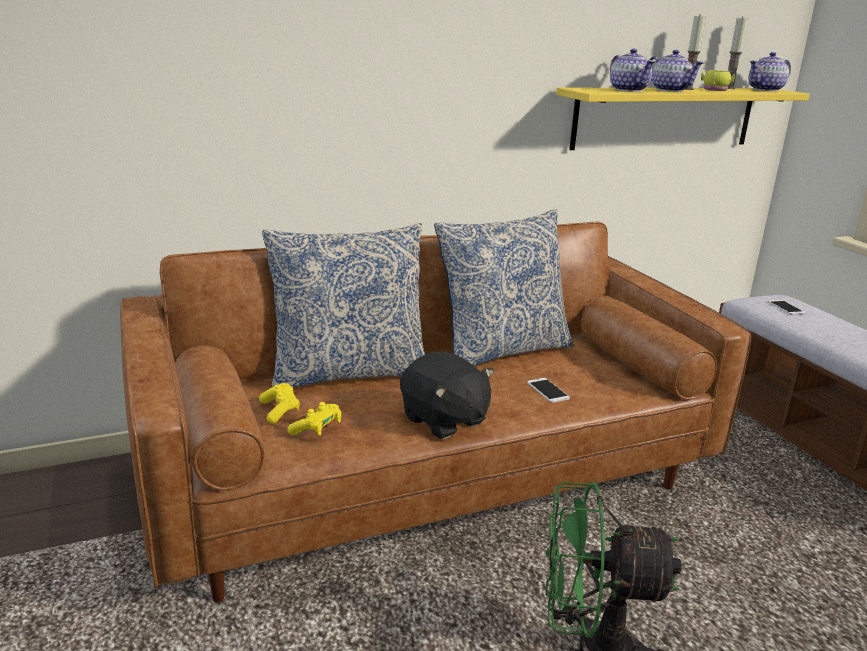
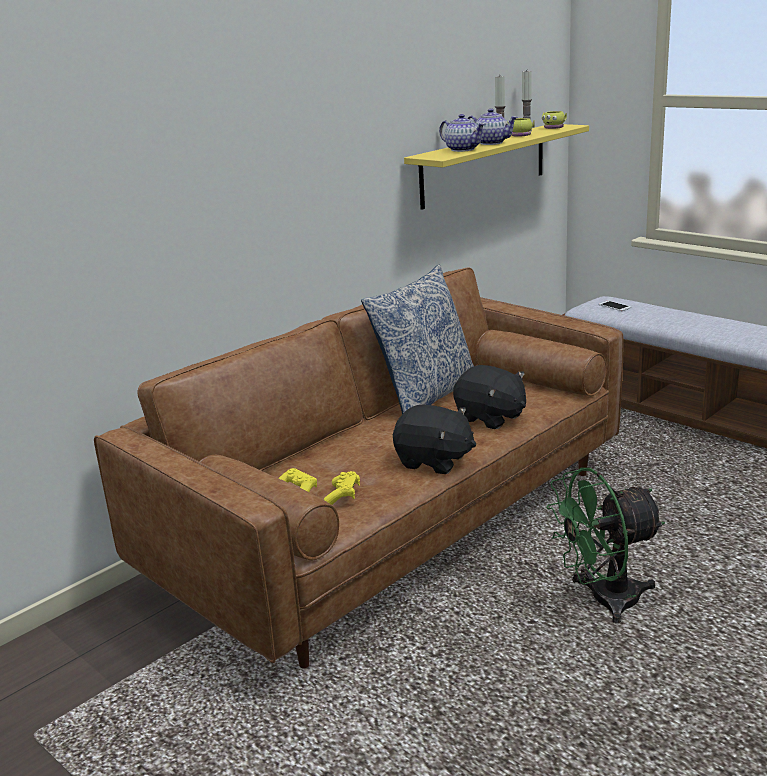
camera: 20 degrees left, 0 degrees up
pillow [262,223,425,388] -> none
phone [527,378,570,403] -> black plush toy [453,365,526,429]
teapot [748,52,791,91] -> yellow mug [542,111,567,129]

